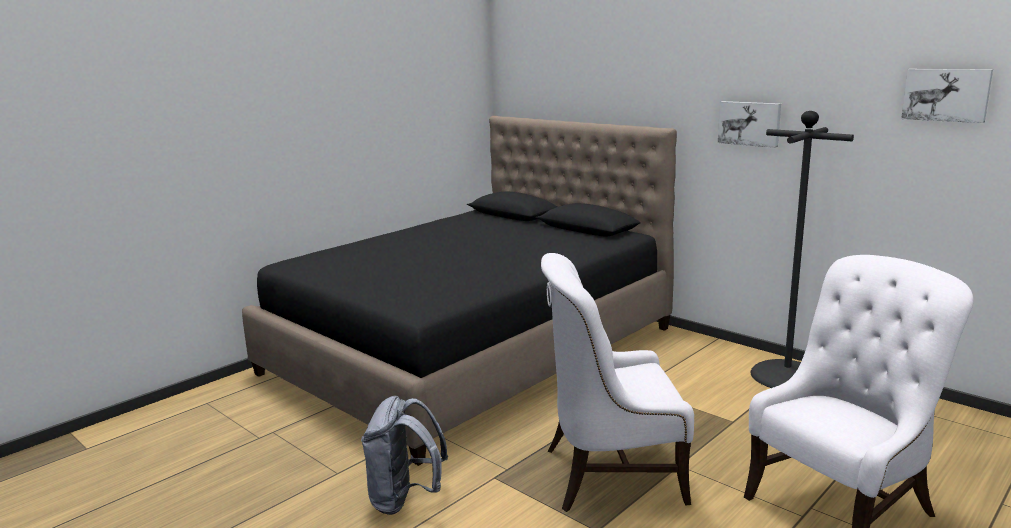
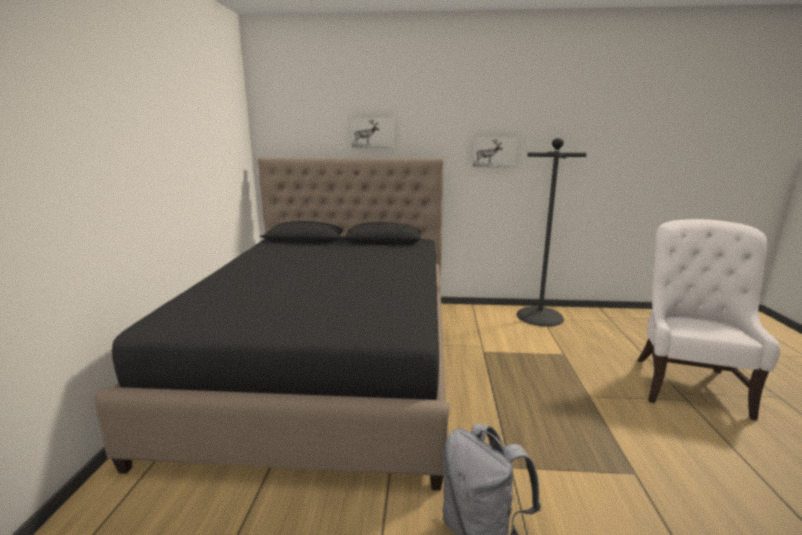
camera: 40 degrees left, 0 degrees up
white chair [541,253,694,512] -> none
picture [901,69,993,123] -> picture moved to [351,118,394,148]

